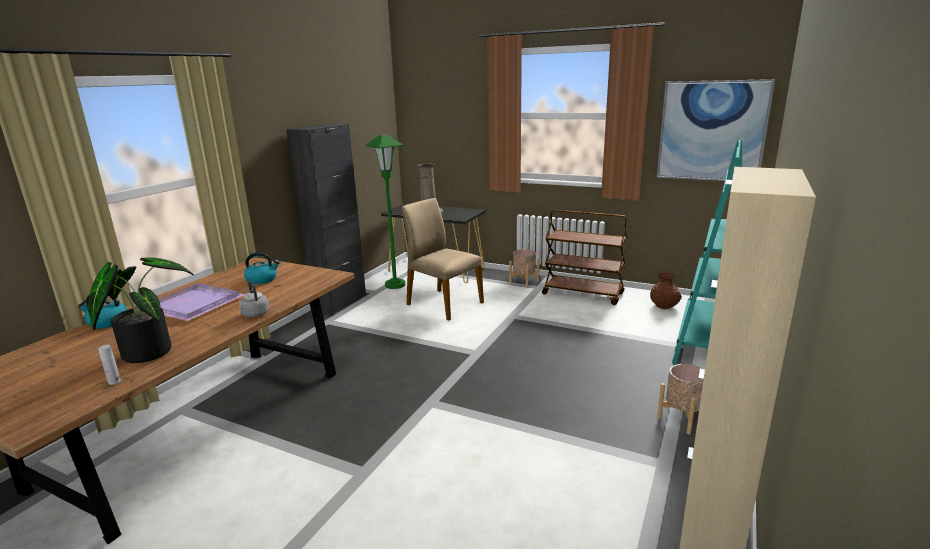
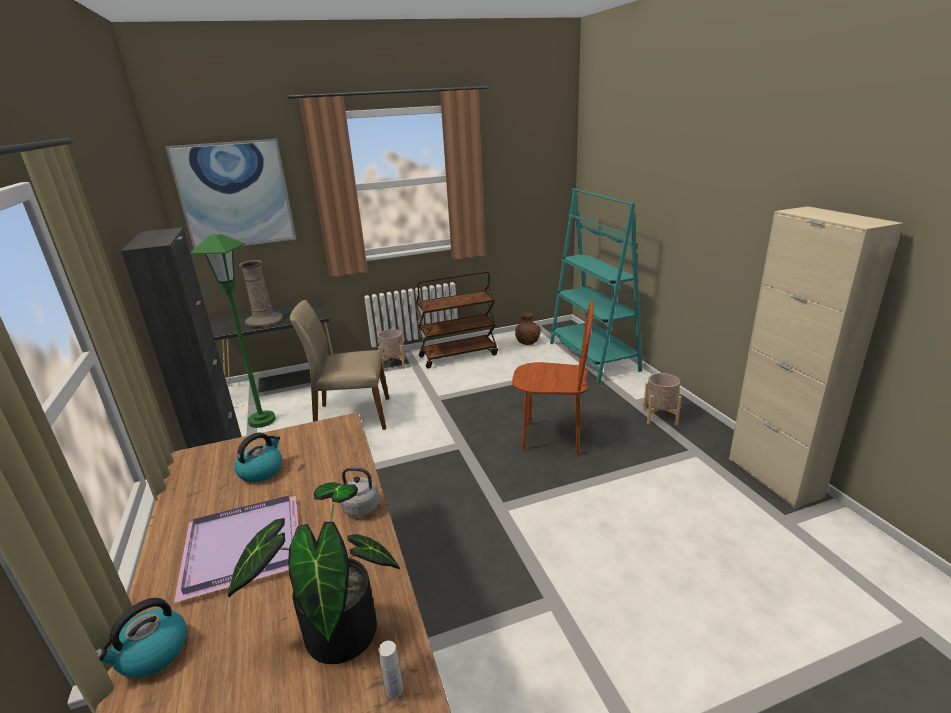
camera: 45 degrees left, 5 degrees up
picture [656,79,775,181] -> picture moved to [166,139,297,249]
none -> brown chair [512,302,594,456]

